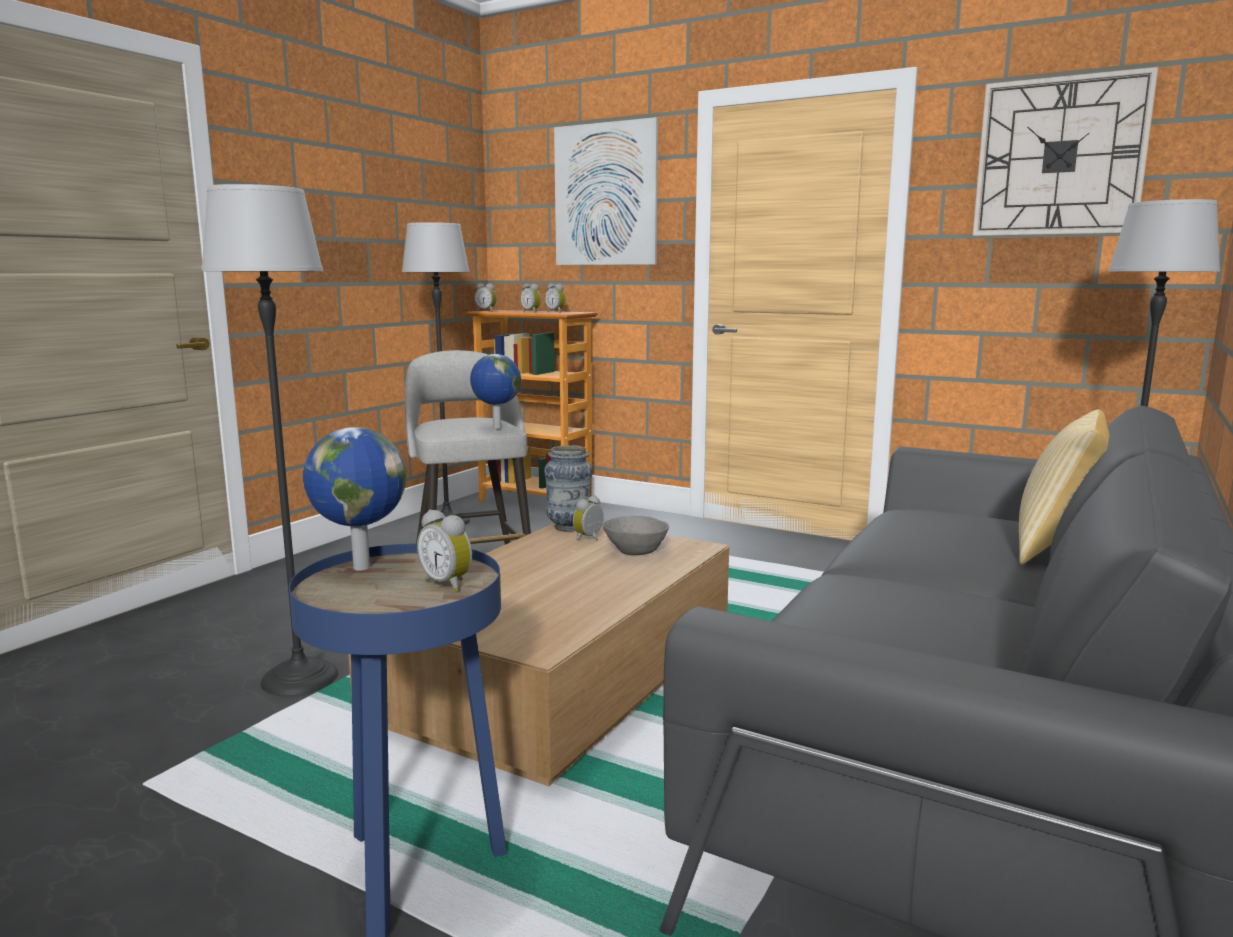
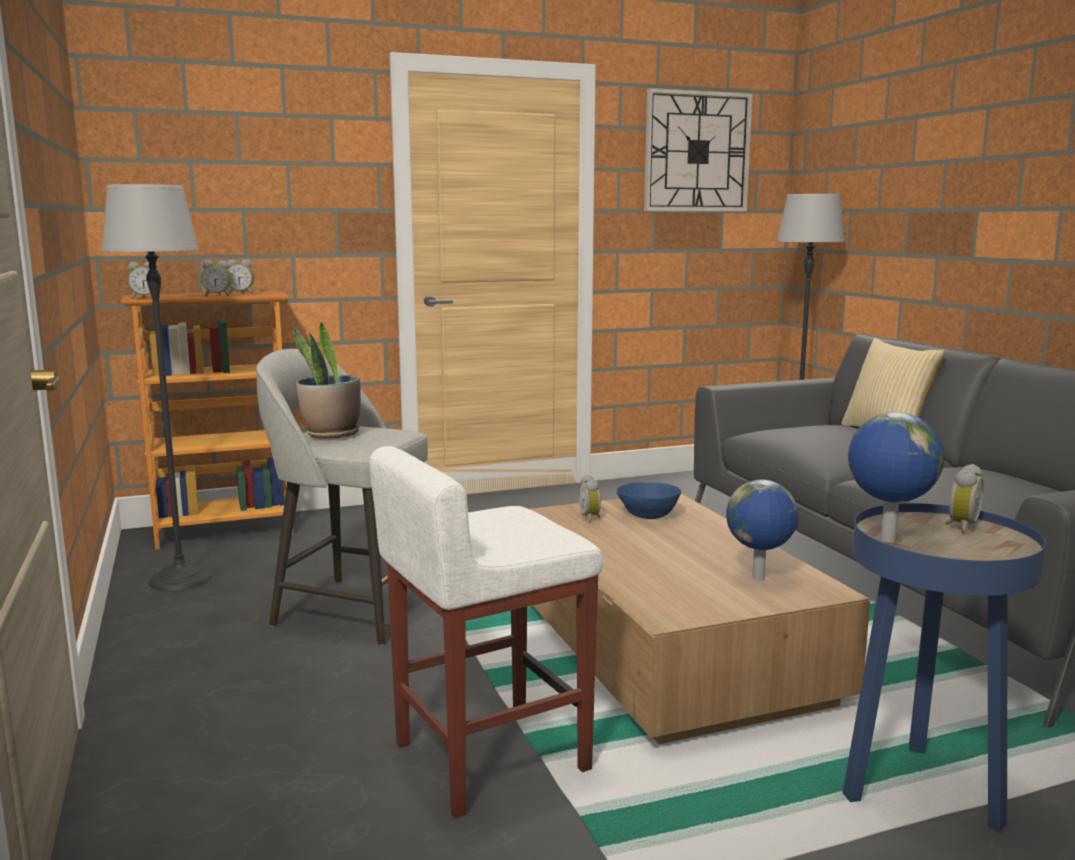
camera: 50 degrees left, 0 degrees up
floor lamp [201,184,338,696] -> white stool [369,446,604,818]
alarm clock [417,509,472,592] -> alarm clock turned 45 degrees counterclockwise [945,464,984,533]
globe [470,354,521,429] -> globe moved to [726,479,798,581]
vase [544,445,593,532] -> none
picture [554,117,658,265] -> none
grey bowl [602,516,669,555] -> blue bowl [616,482,681,519]
none -> potted plant [293,322,361,439]

